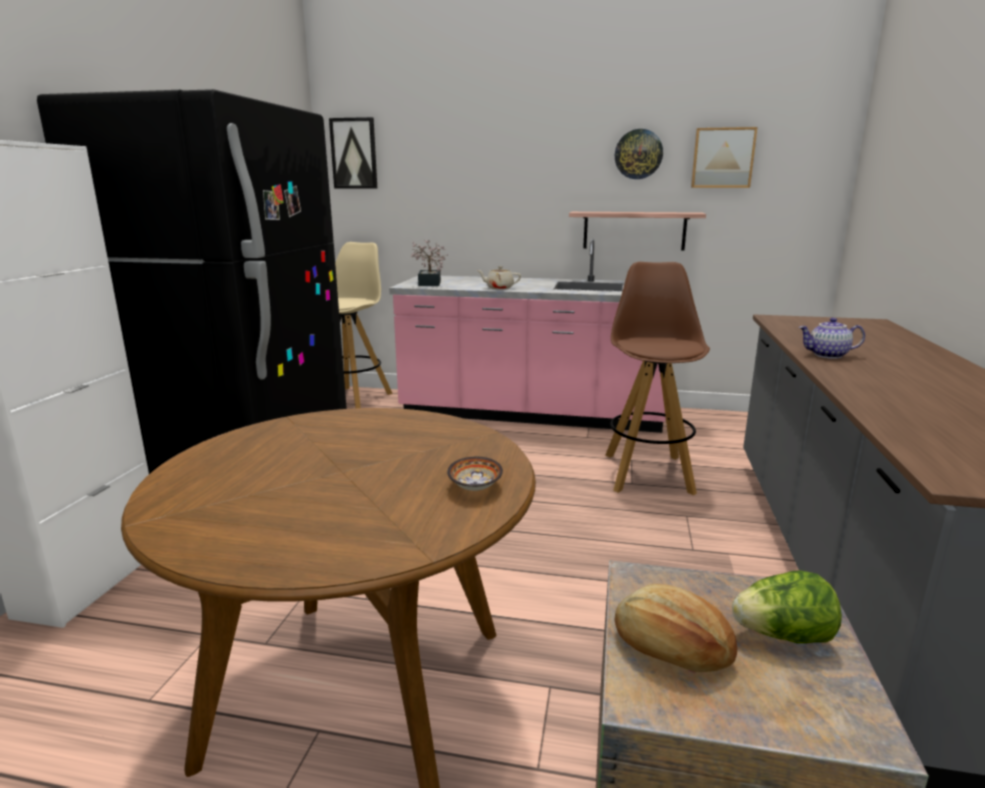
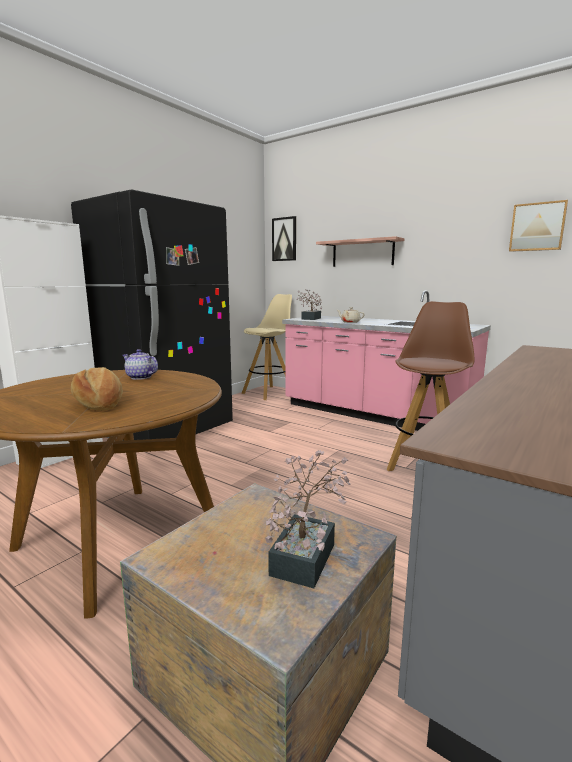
camera: 25 degrees right, 5 degrees down
bowl [447,457,503,491] -> none
shelf [569,212,706,250] -> shelf moved to [316,236,405,267]
wall clock [615,129,663,179] -> none
bread [615,584,737,672] -> bread moved to [71,367,123,410]
lettuce [732,570,842,644] -> potted plant [265,450,350,588]
teapot [799,318,865,359] -> teapot moved to [123,349,158,380]

